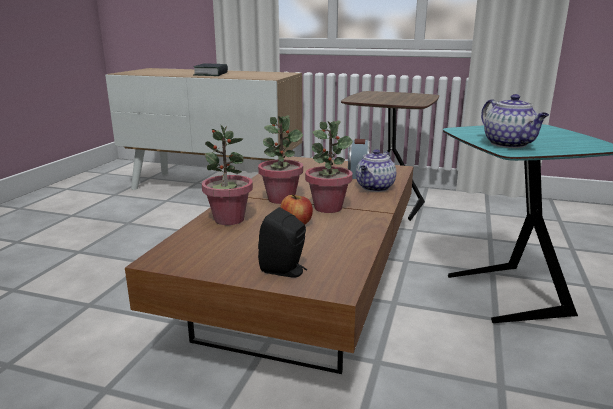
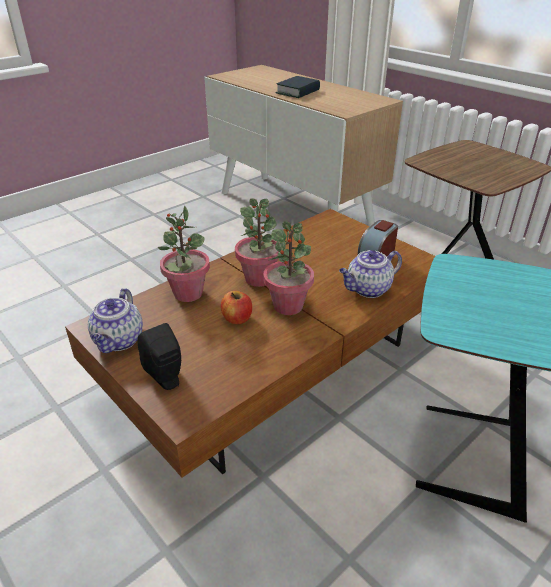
camera: 30 degrees right, 15 degrees up
teapot [481,94,549,148] -> teapot moved to [88,288,143,353]

